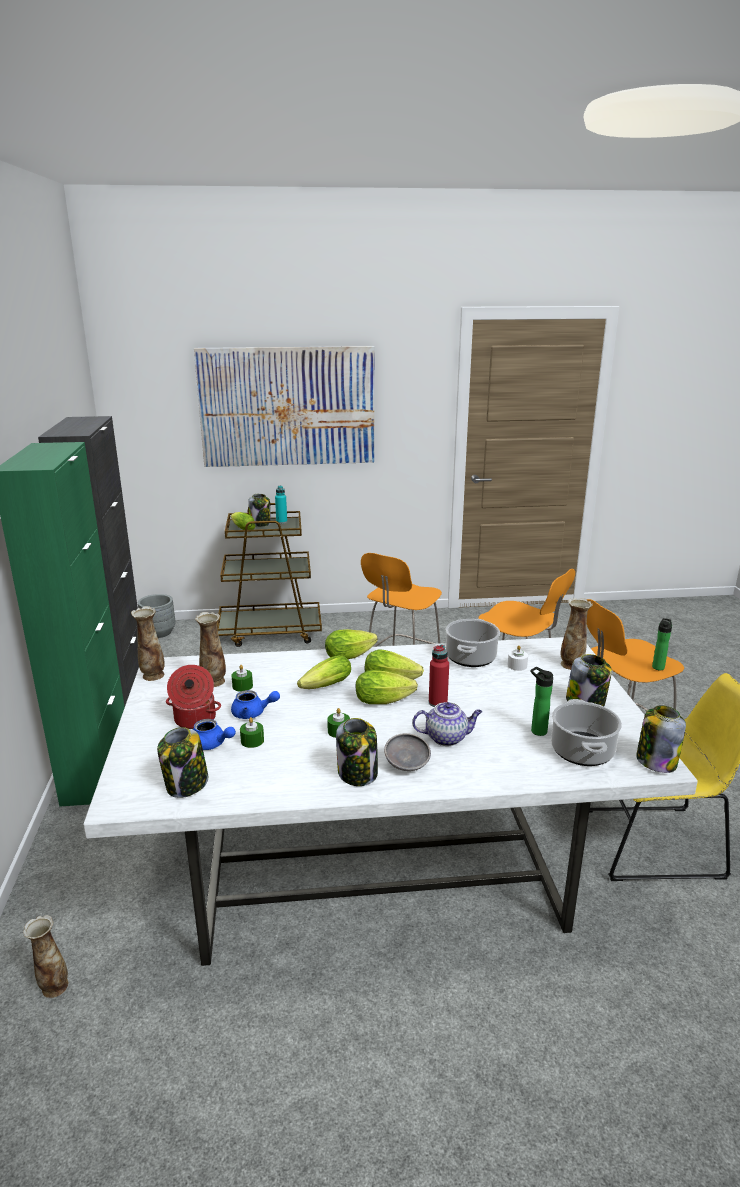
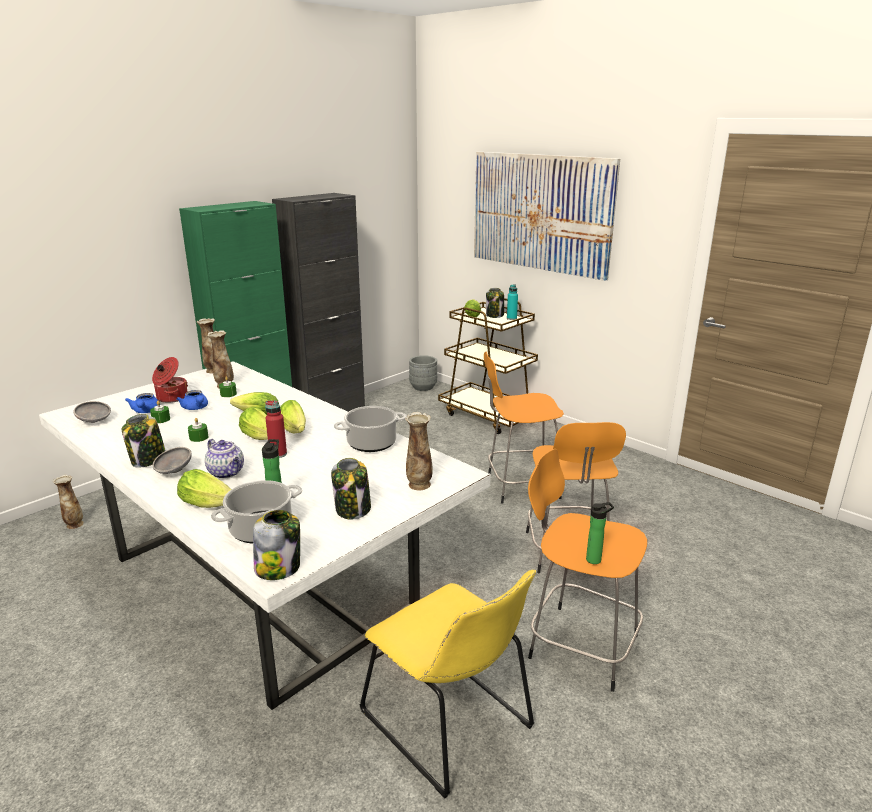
camera: 50 degrees right, 0 degrees up
jar [157,727,208,798] -> grey bowl [73,401,111,423]
lettuce [325,629,378,659] -> lettuce moved to [177,469,232,508]
white candle [508,645,528,671] -> none

